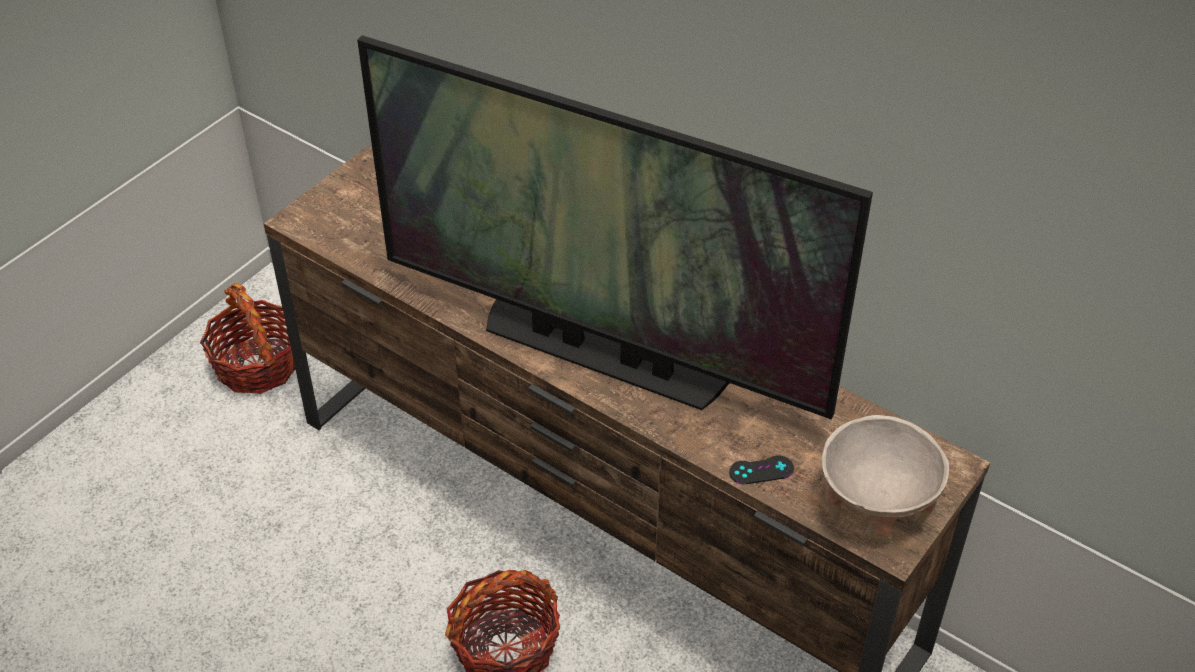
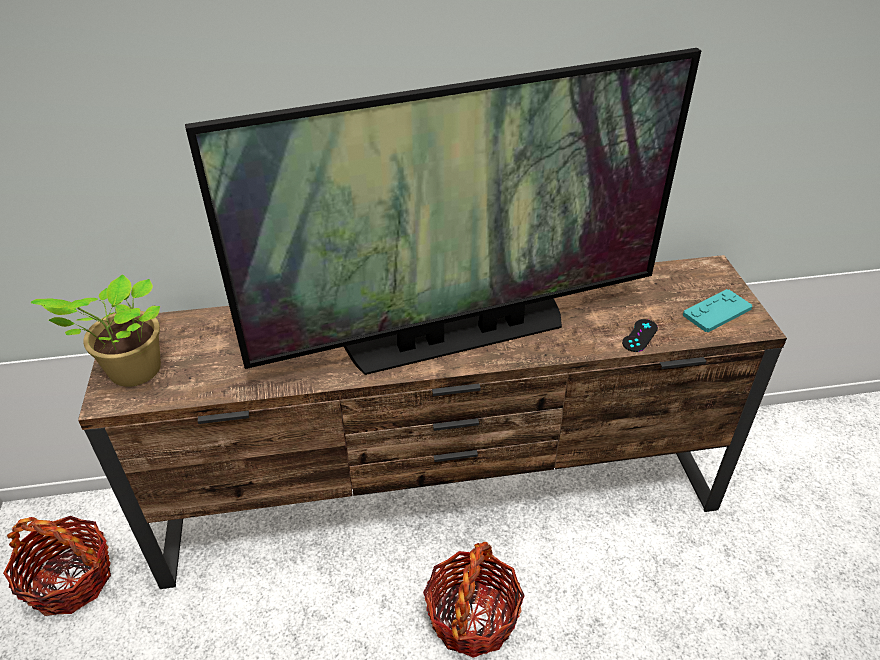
camera: 45 degrees left, 5 degrees down
beige bowl [821,415,949,544] -> turquoise game controller [683,289,752,332]
none -> potted plant [30,274,161,387]

